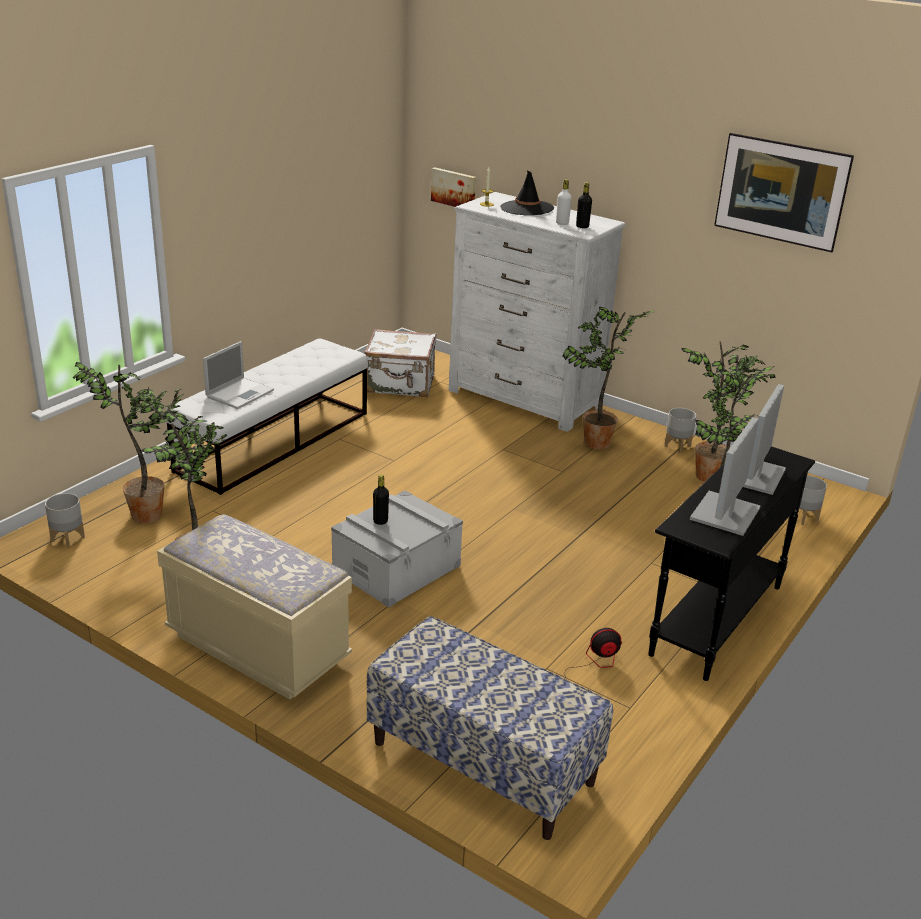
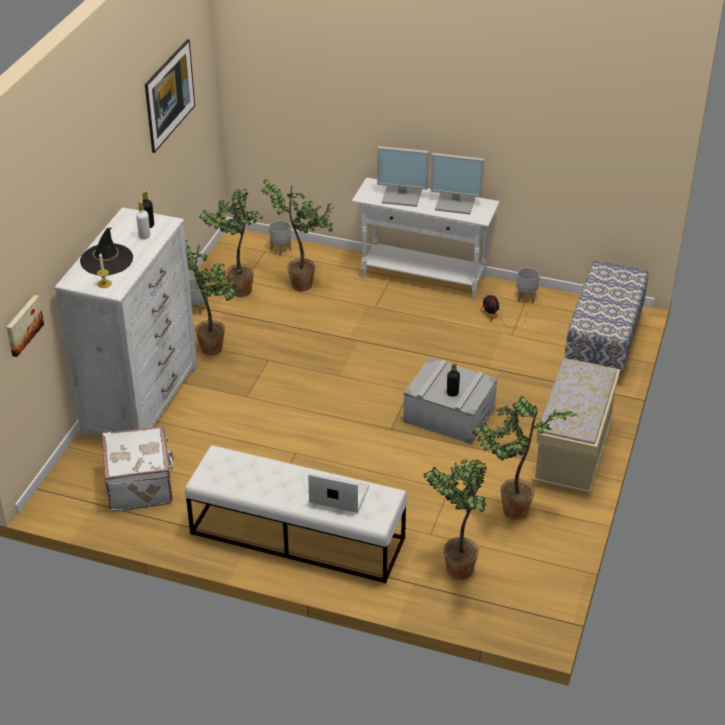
camera: 105 degrees left, 10 degrees up
grey planter [45,493,85,548] -> grey planter moved to [516,267,540,303]
black console table [648,446,815,681] -> white console table [352,177,500,300]

